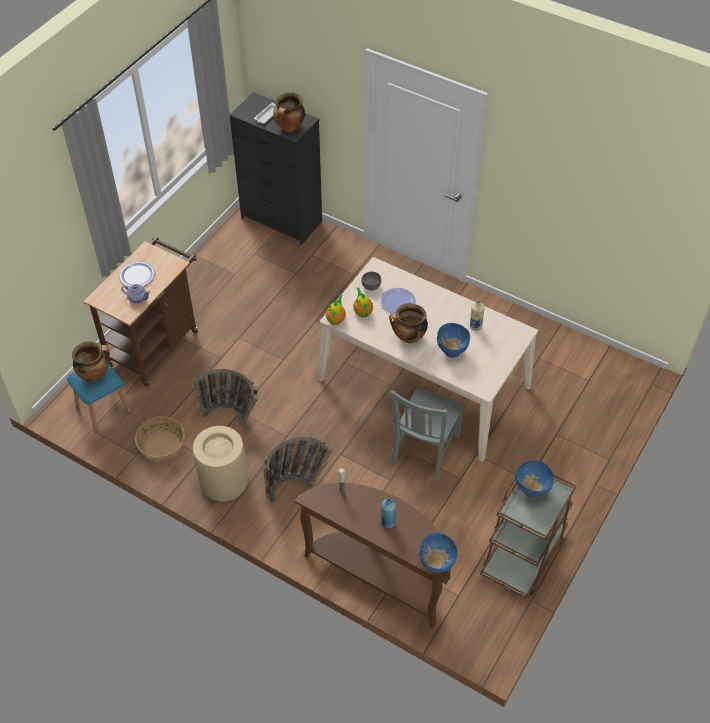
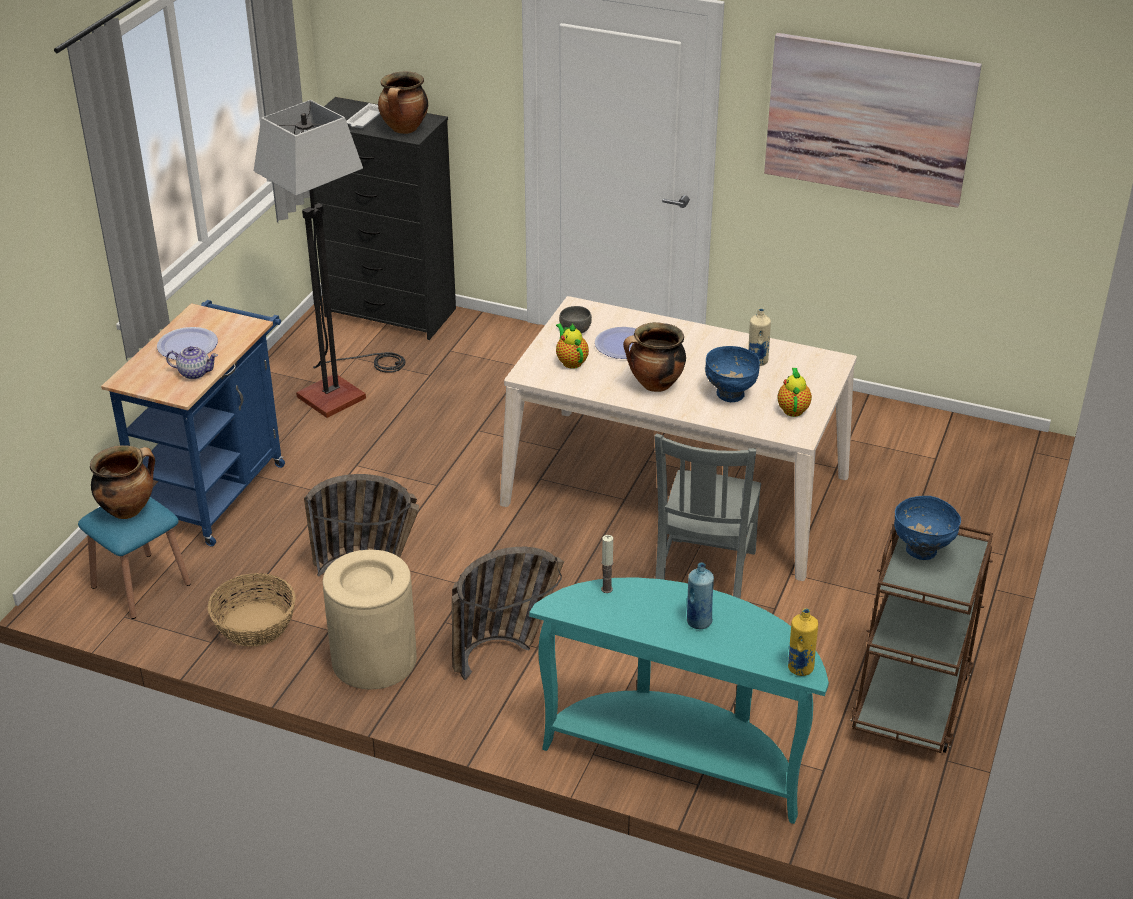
camera: 10 degrees left, 15 degrees down
brown cart [84,237,198,387] -> blue cart [101,300,285,546]
brown console table [295,483,451,628] -> turquoise console table [529,578,829,824]
teapot [326,295,346,325] -> teapot moved to [777,368,812,417]
blue bowl [419,533,458,573] -> yellow bottle [788,608,818,676]
none -> floor lamp [254,100,405,418]
none -> picture [764,33,982,208]

